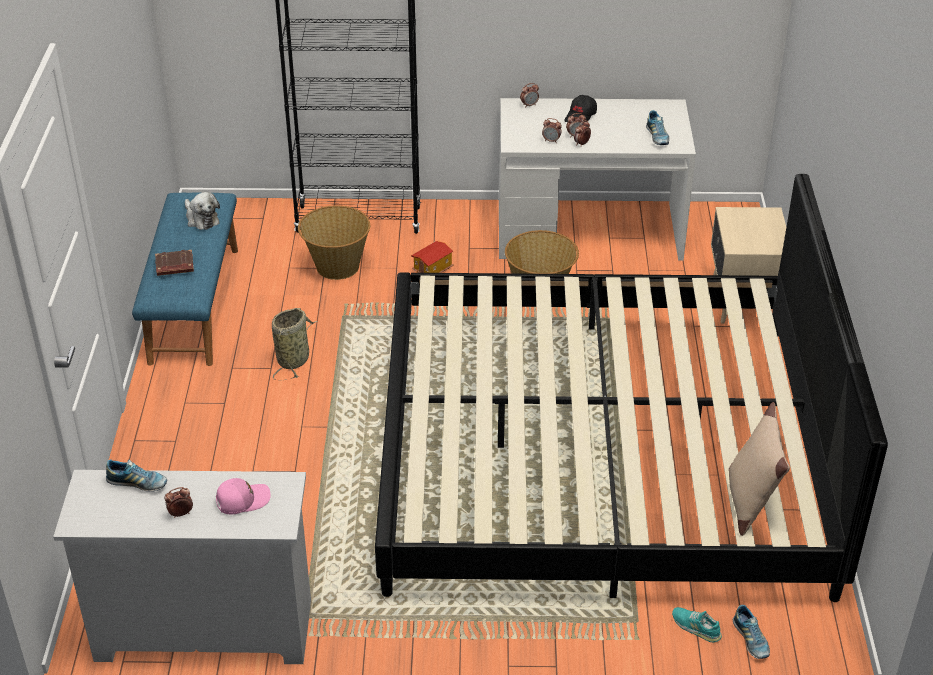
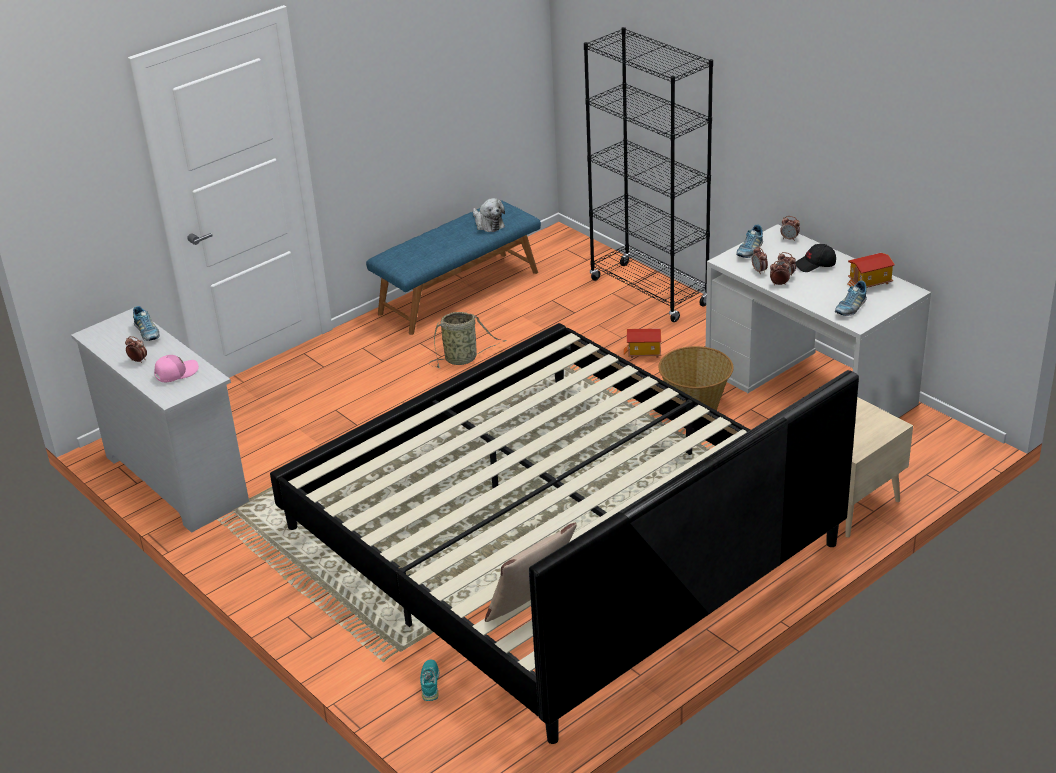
camera: 50 degrees right, 5 degrees down
brown book [155,250,194,276] -> none
plush toy [185,192,220,230] -> plush toy turned 45 degrees counterclockwise [473,198,505,232]
pink cap [216,478,271,514] -> pink cap turned 60 degrees counterclockwise [154,355,199,382]
basket [298,205,370,280] -> none
shoe [733,605,770,659] -> shoe moved to [736,225,763,258]
none -> toy house [848,253,895,288]

